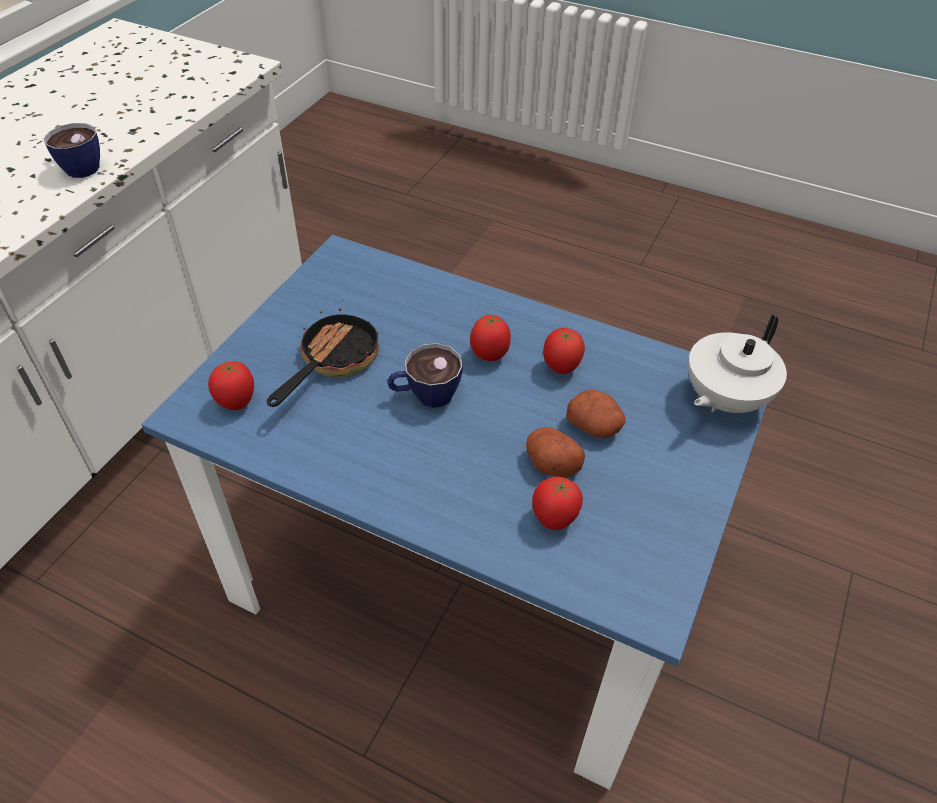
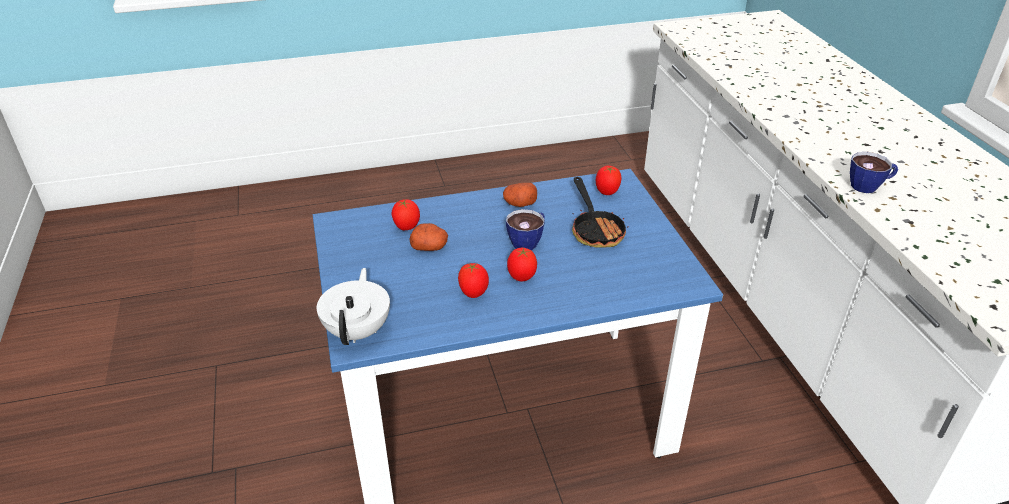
camera: 140 degrees right, 10 degrees down
potato [566,390,625,438] -> potato moved to [503,183,537,207]

